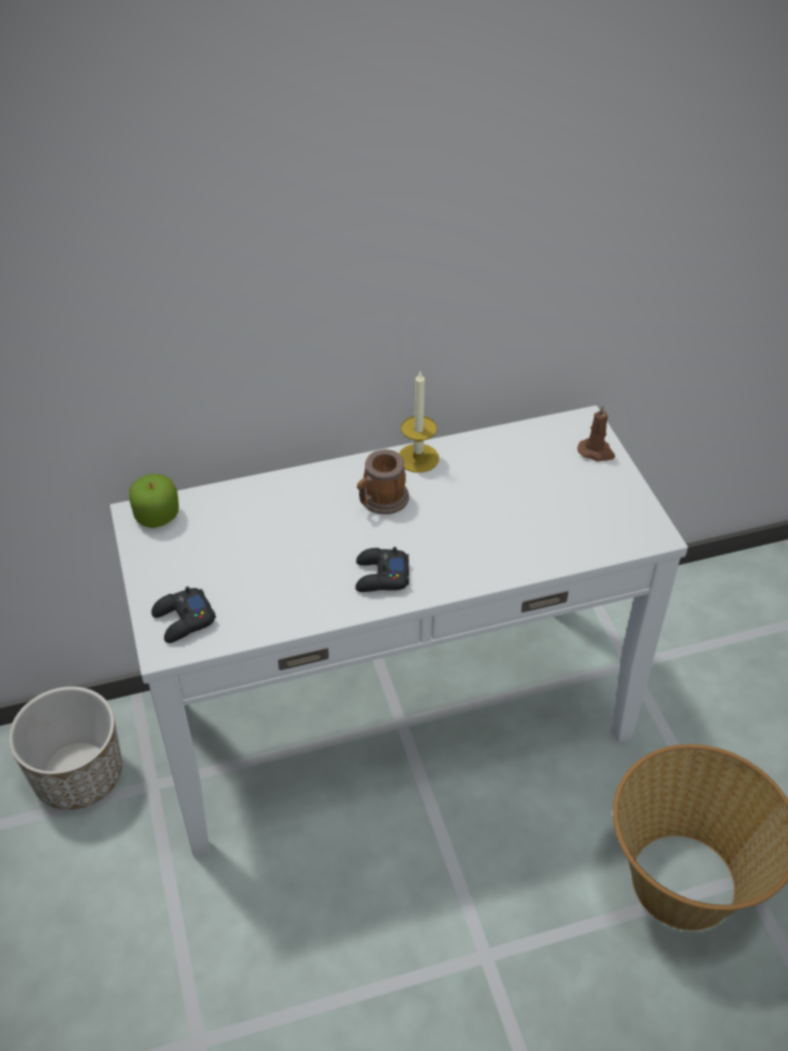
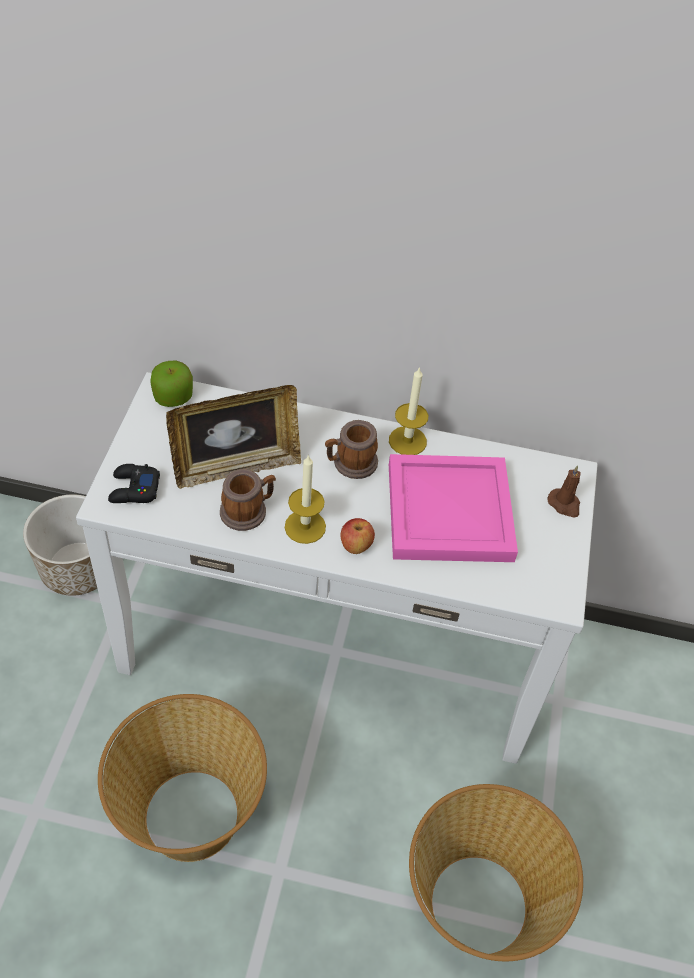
camera: 25 degrees right, 5 degrees up
black game controller [355,547,409,592] -> candle [285,454,326,544]
none -> basket [98,694,267,862]
none -> picture frame [166,385,301,489]
none -> mug [220,469,276,531]
none -> apple [341,518,375,554]
none -> pink tray [389,454,518,562]

